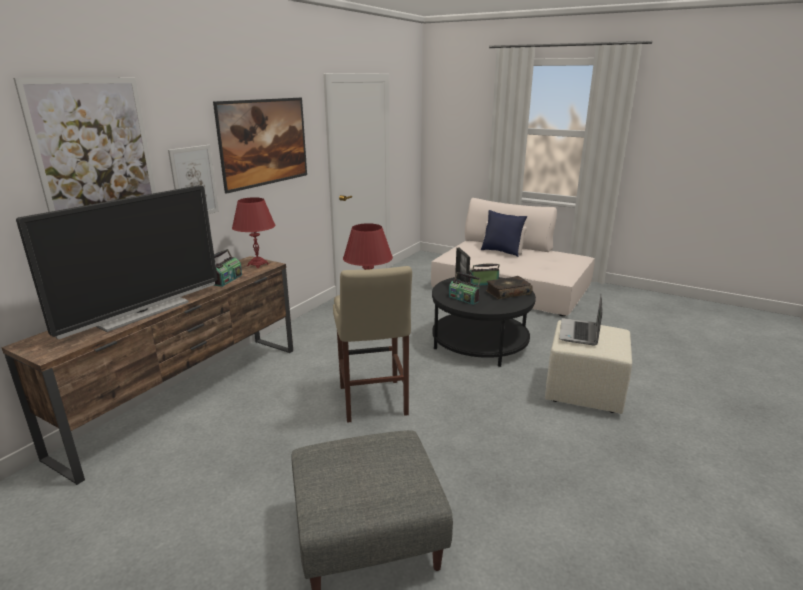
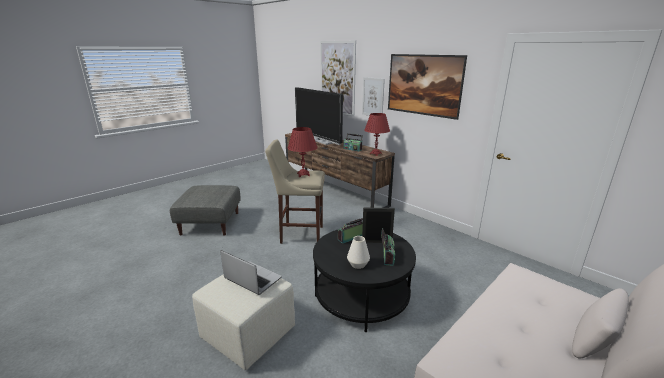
camera: 105 degrees right, 0 degrees up
blue pillow [481,210,527,257] -> none
book [486,276,533,299] -> white vase [347,236,370,269]

